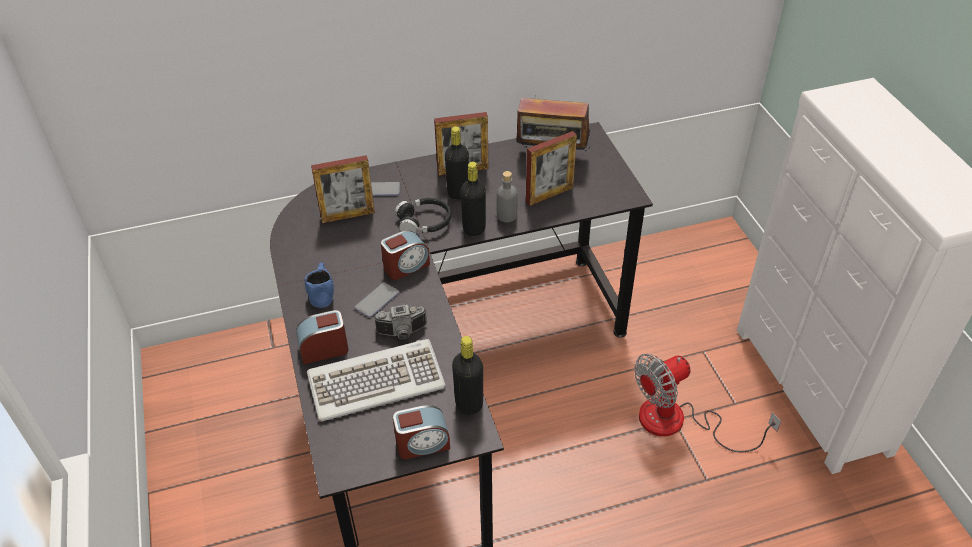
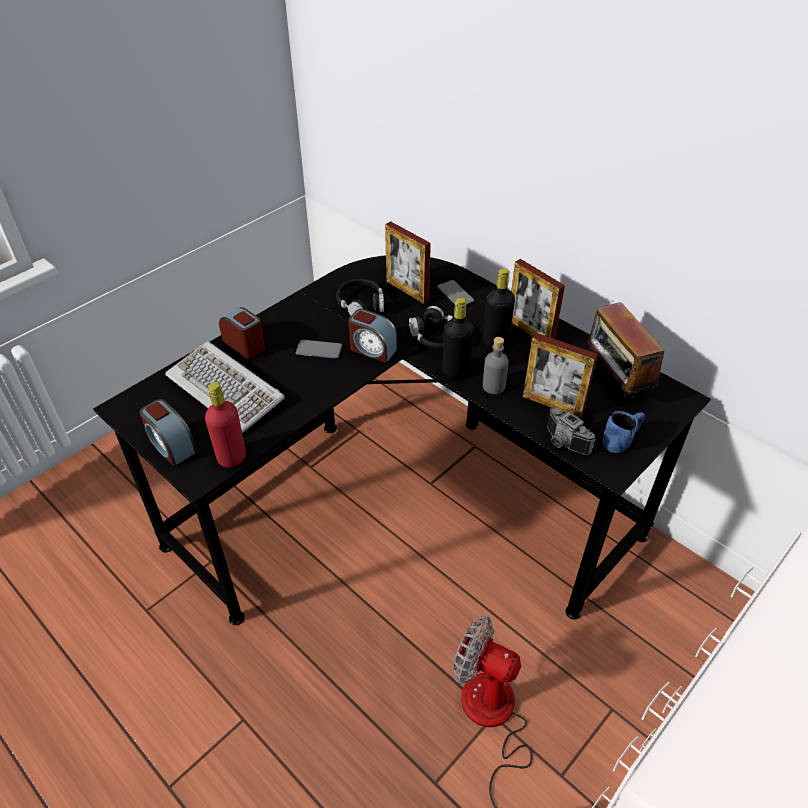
camera: 60 degrees right, 0 degrees up
blue mug [305,262,334,308] -> blue mug moved to [603,411,645,453]
camera [373,304,427,339] -> camera moved to [547,408,595,455]
black bottle [452,336,483,414] -> red bottle [205,382,246,468]
none -> black headphones [336,279,384,315]

